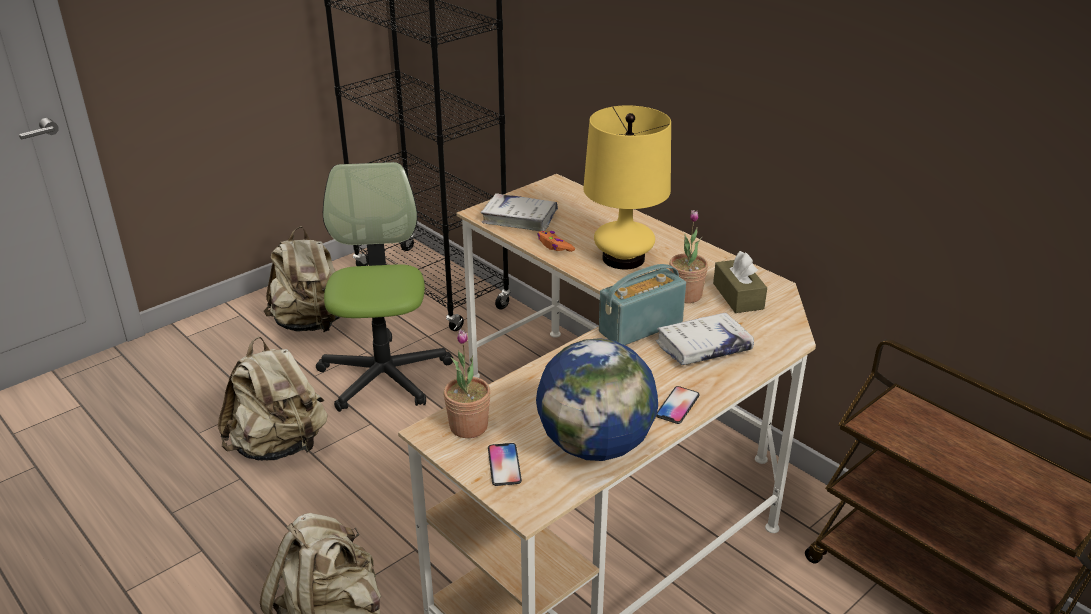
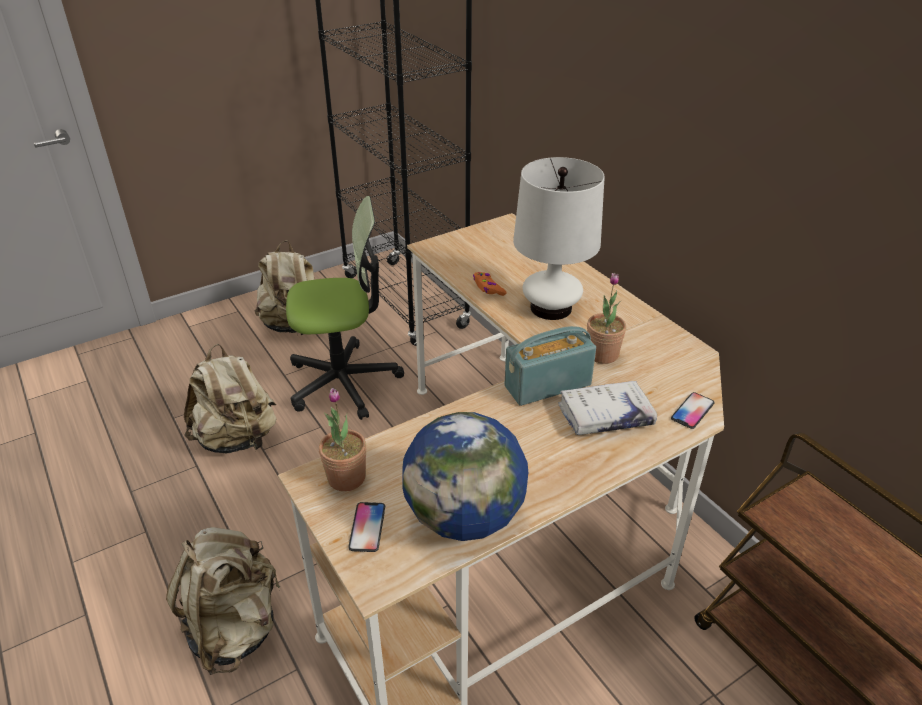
camera: 10 degrees right, 5 degrees up
office chair [316,162,453,412] -> office chair turned 75 degrees clockwise [286,196,404,420]
white book [481,193,558,231] -> none
yellow table lamp [583,105,671,269] -> white table lamp [513,157,605,320]
phone [656,386,700,424] -> phone moved to [671,392,715,429]
brown tissue box [713,251,767,313] -> none

